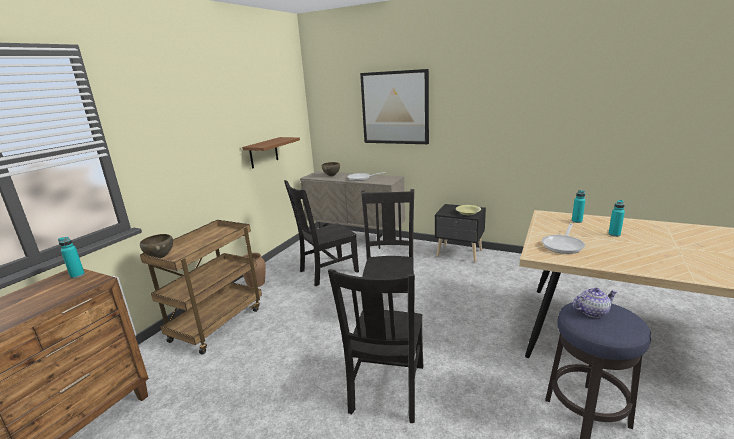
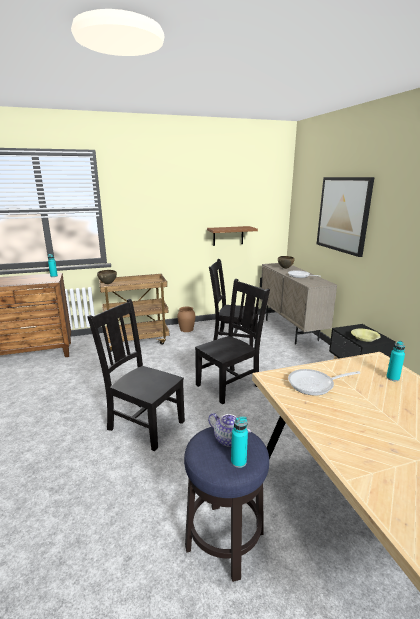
camera: 45 degrees right, 0 degrees up
black chair [328,269,423,423] -> black chair turned 60 degrees clockwise [87,299,185,452]
turquoise bottle [608,200,625,237] -> turquoise bottle moved to [231,417,248,468]

